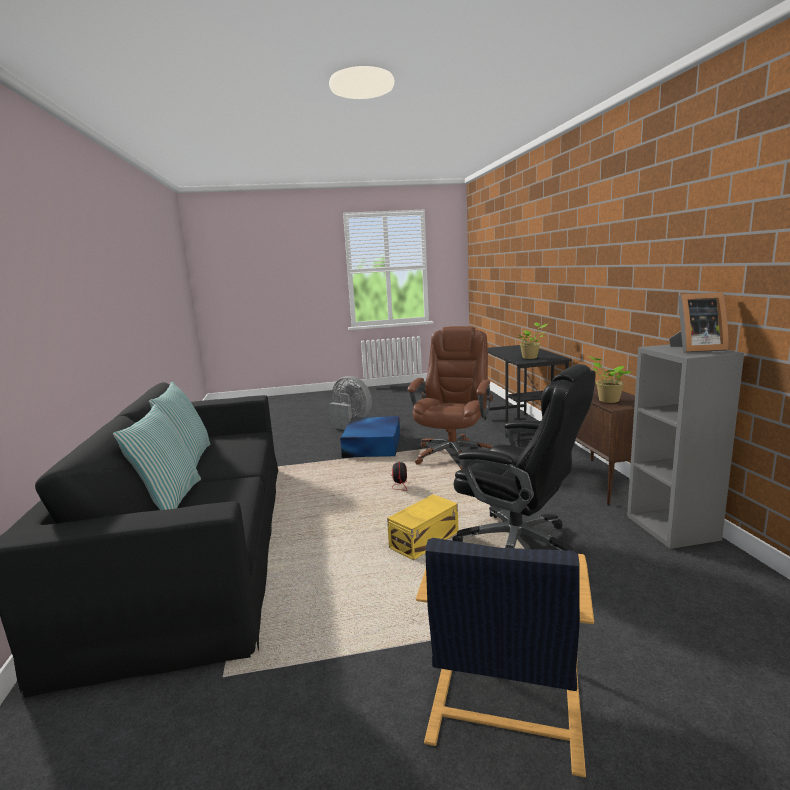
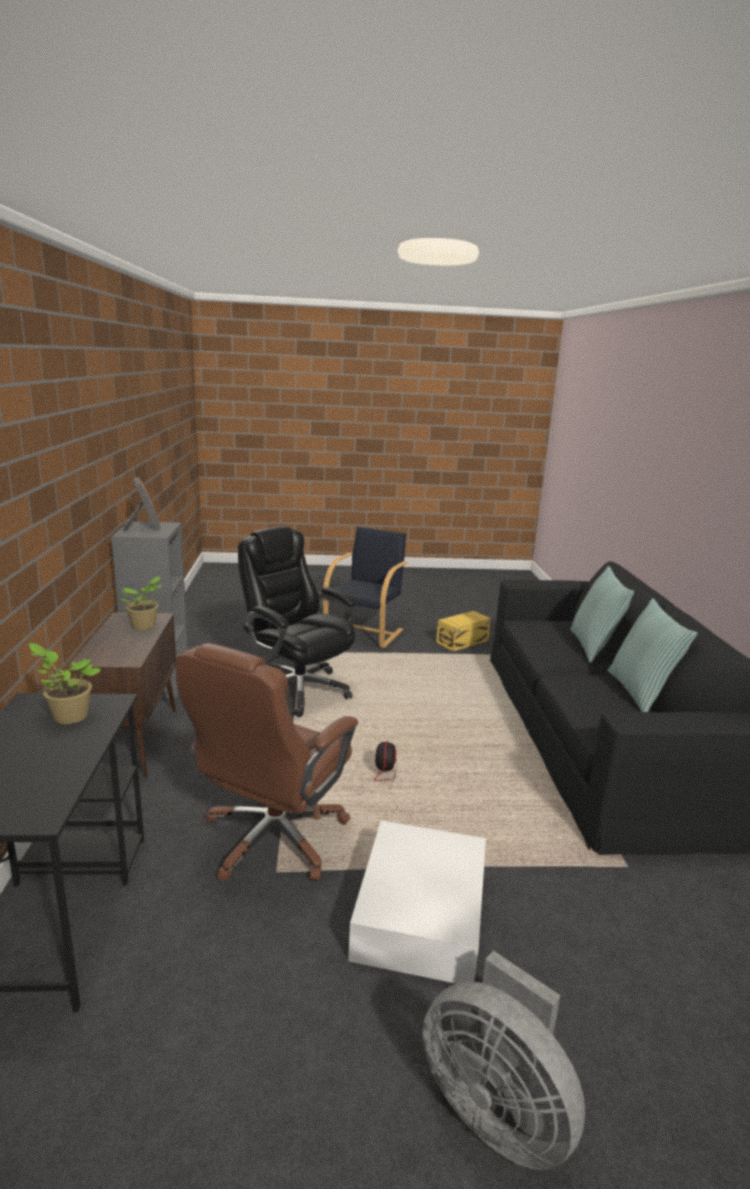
camera: 175 degrees left, 5 degrees up
blue storage box [340,416,400,458] -> white storage box [348,821,486,984]
yellow storage box [387,494,459,560] -> yellow storage box moved to [436,611,491,652]
picture frame [669,292,729,352] -> picture frame turned 60 degrees clockwise [122,477,161,532]

